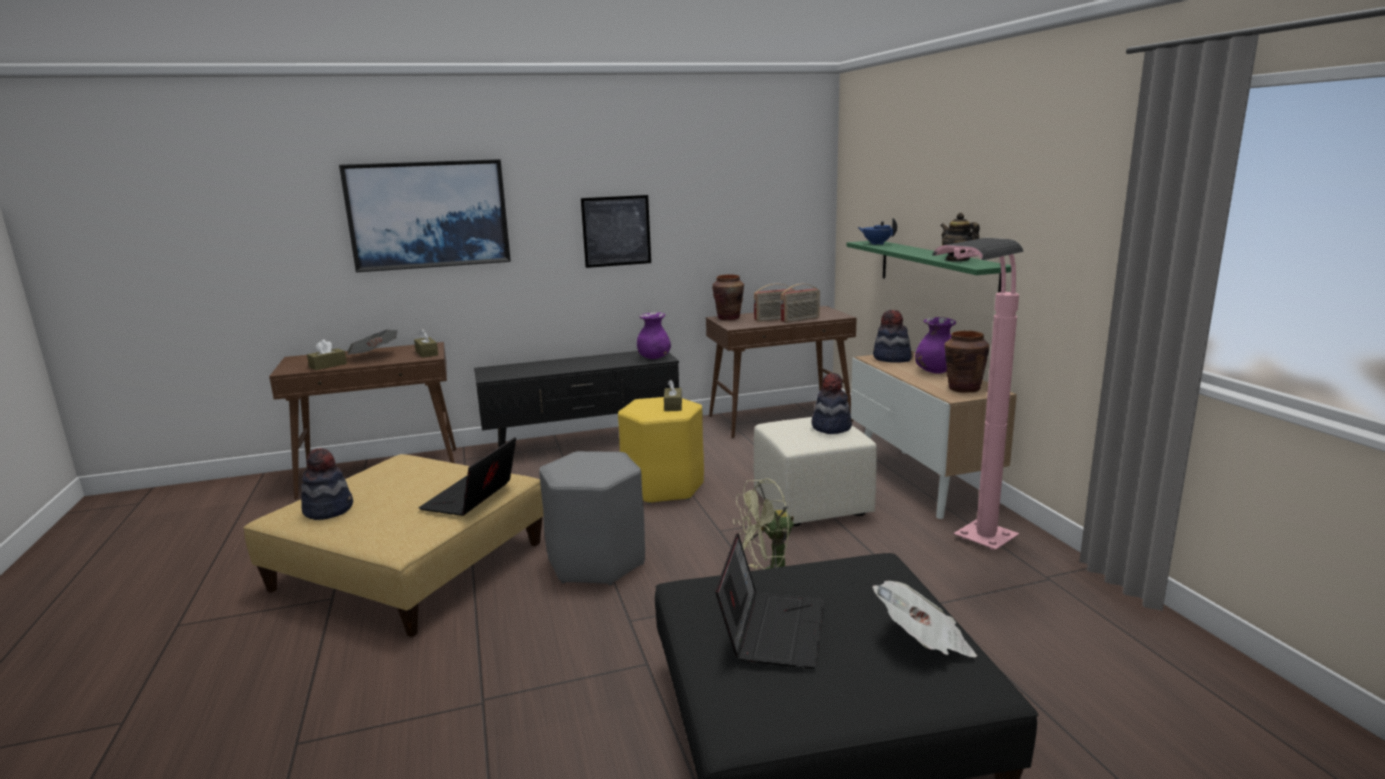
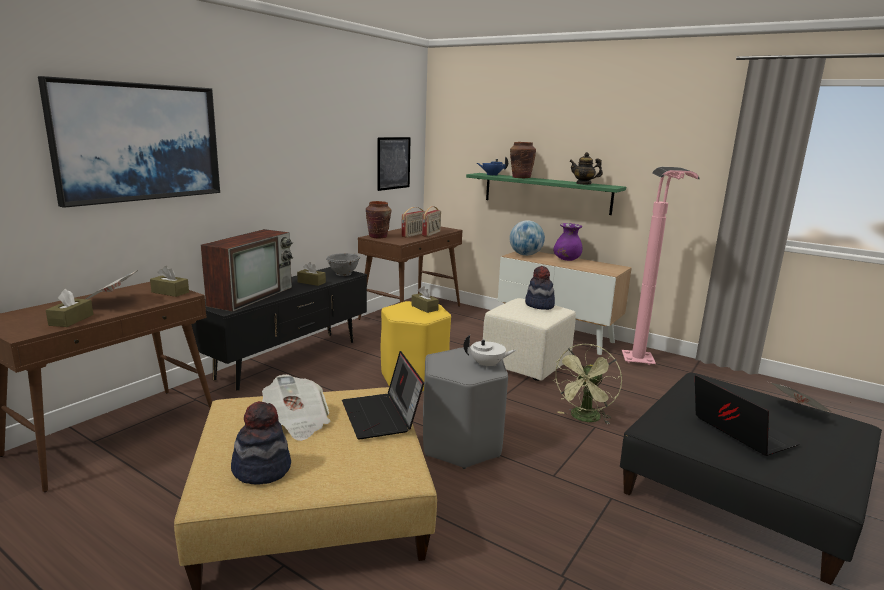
camera: 40 degrees left, 0 degrees up
picture [581,195,651,268] -> picture moved to [377,137,411,191]
purple vase [637,312,671,359] -> grey bowl [326,253,360,276]
hat [873,310,912,363] -> globe [510,220,545,256]
brown vase [944,331,989,393] -> brown vase moved to [510,142,536,178]
none -> television [201,229,293,312]
none -> newspaper [262,374,330,441]
none -> brown tissue box [297,262,326,286]
none -> white teapot [464,335,516,369]

